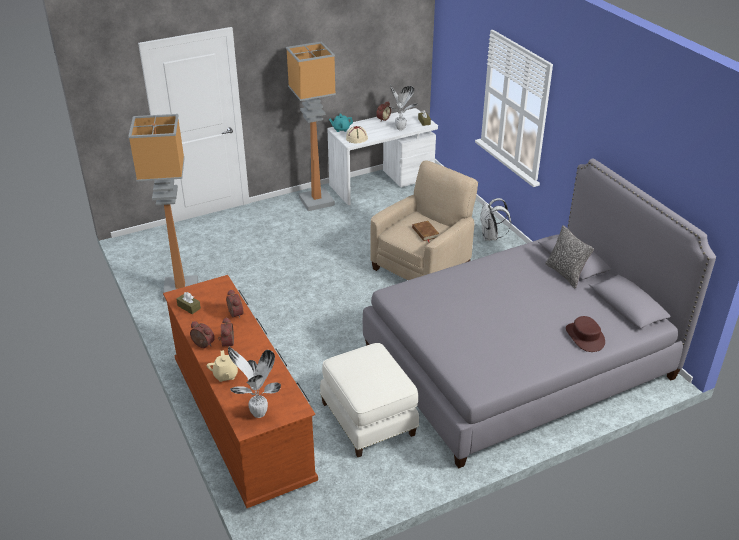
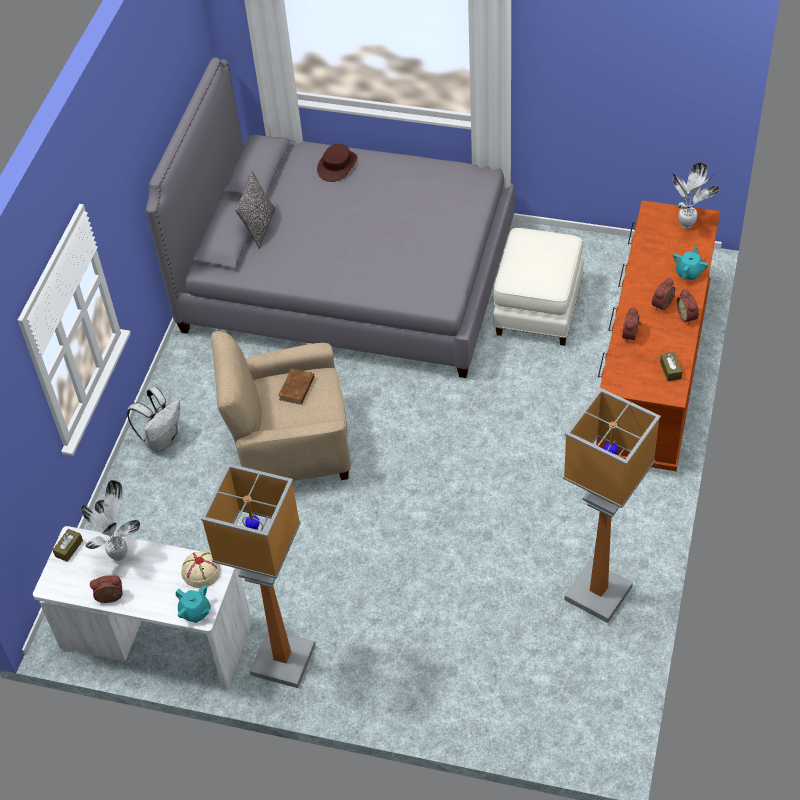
camera: 135 degrees left, 15 degrees up
beige teapot [207,350,238,382] -> turquoise teapot [673,246,709,281]

